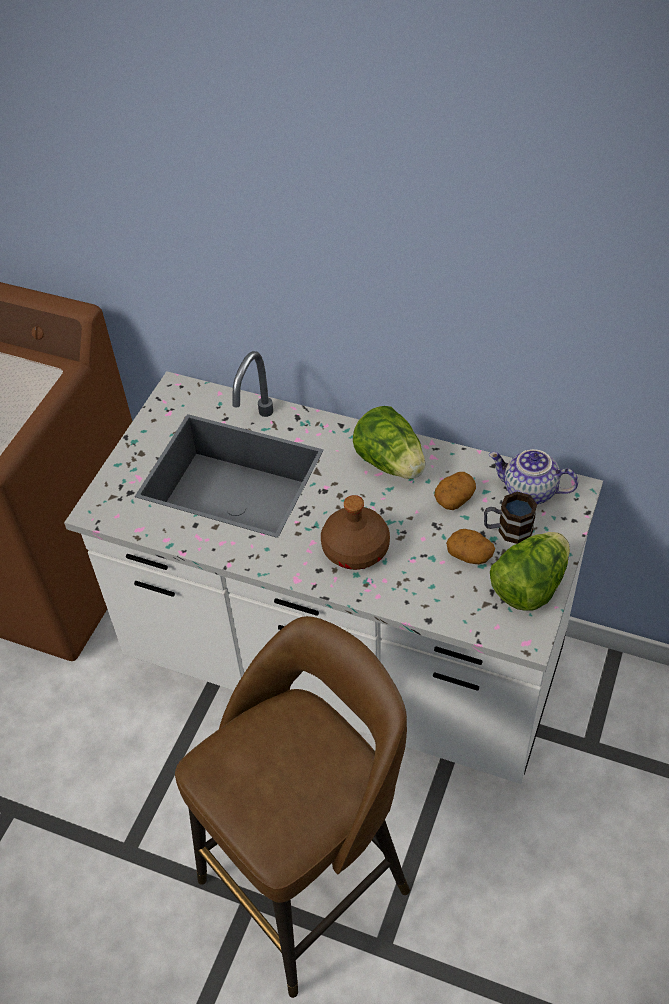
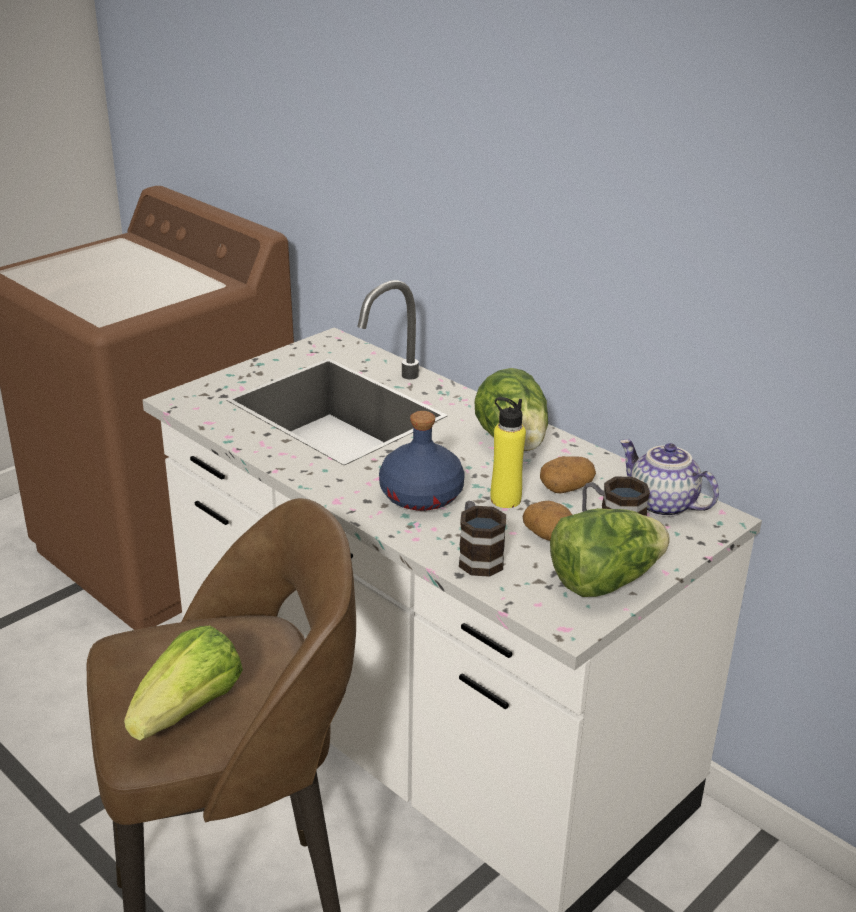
camera: 20 degrees right, 20 degrees down
brown bottle [321,495,390,570] -> blue bottle [379,411,464,511]
none -> lettuce [124,626,243,741]
none -> mug [459,501,506,577]
none -> yellow bottle [491,397,526,508]

